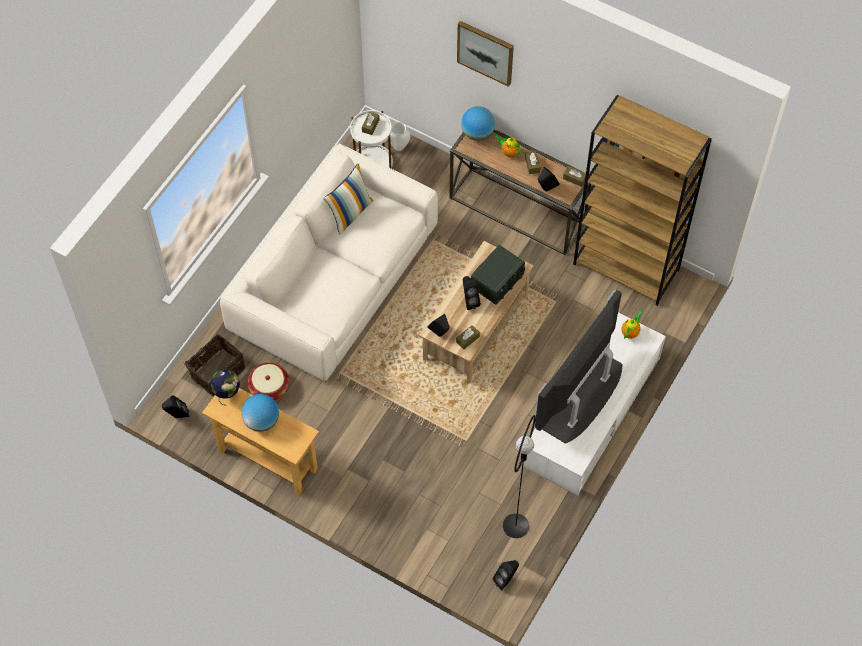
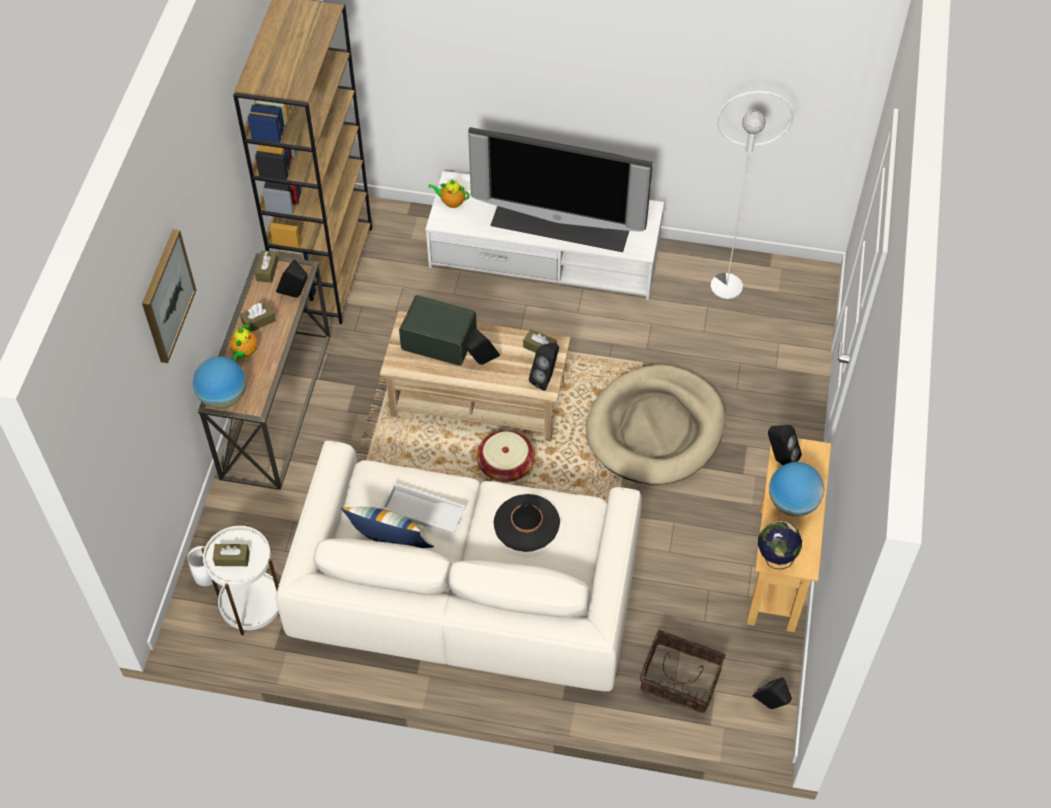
camera: 110 degrees left, 5 degrees down
basket [247,363,289,400] -> basket moved to [477,430,535,482]
black speaker [493,560,519,591] -> black speaker moved to [768,425,802,465]
black floor lamp [503,415,536,538] -> white floor lamp [710,91,794,299]
none -> white tray [380,482,466,533]
none -> black hat [494,494,560,552]
none -> beige dog bed [586,365,725,485]

